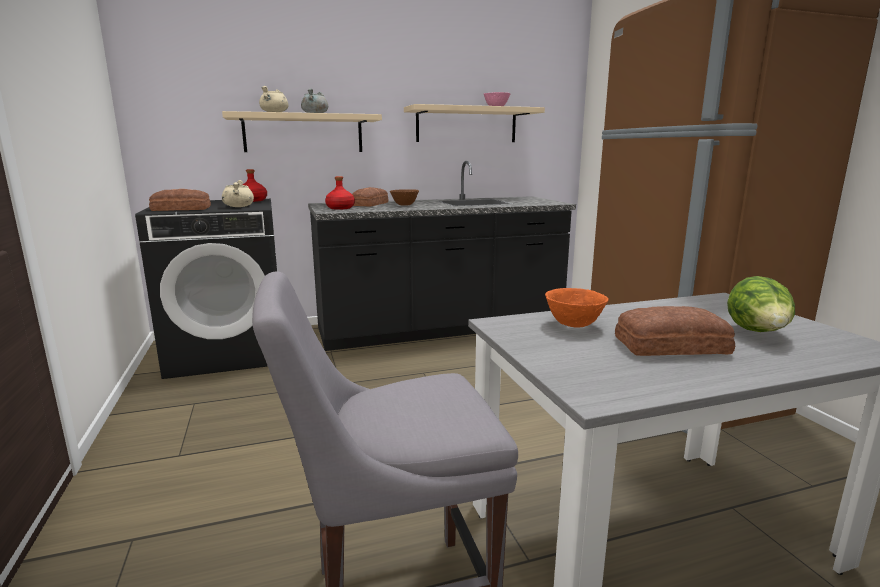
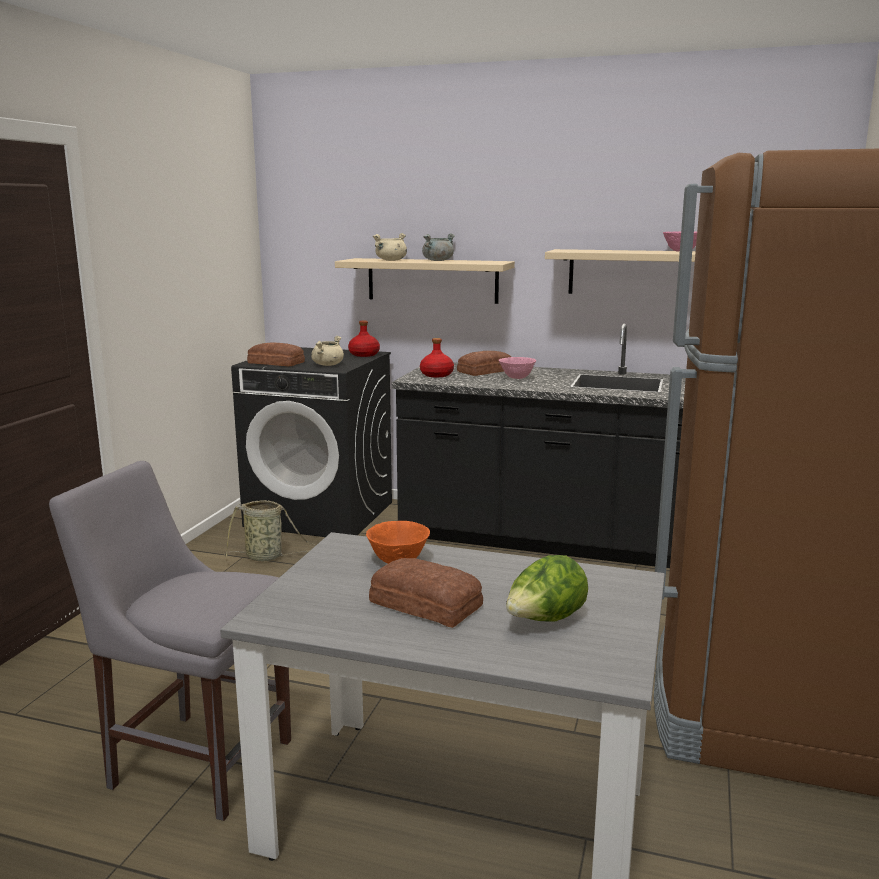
camera: 35 degrees right, 0 degrees up
brown bowl [390,189,419,206] -> pink bowl [499,357,536,379]
none -> basket [224,500,314,561]

